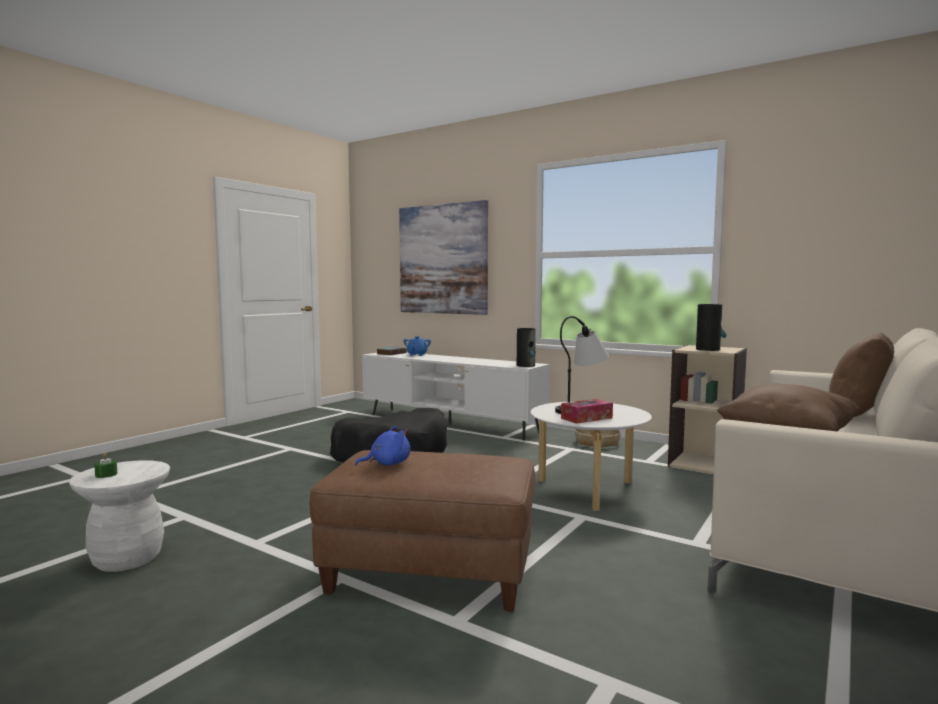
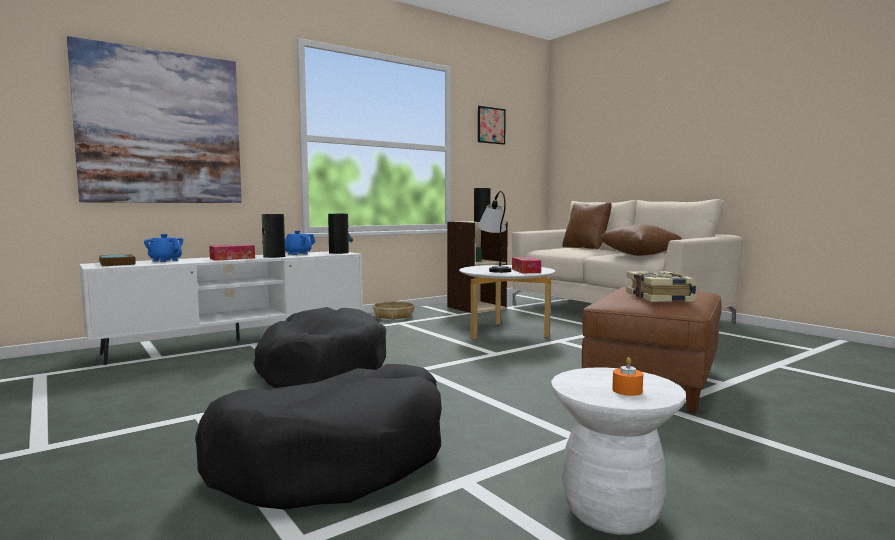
camera: 70 degrees left, 0 degrees up
green candle [94,453,117,478] -> orange candle [612,357,643,396]
blue plush toy [355,426,410,466] -> book [626,271,697,302]
none -> black dog bed [195,364,442,510]
none -> tissue box [209,244,255,261]
none -> vase [262,214,285,258]
none -> blue teapot [285,230,315,255]
none -> picture [478,106,506,145]

